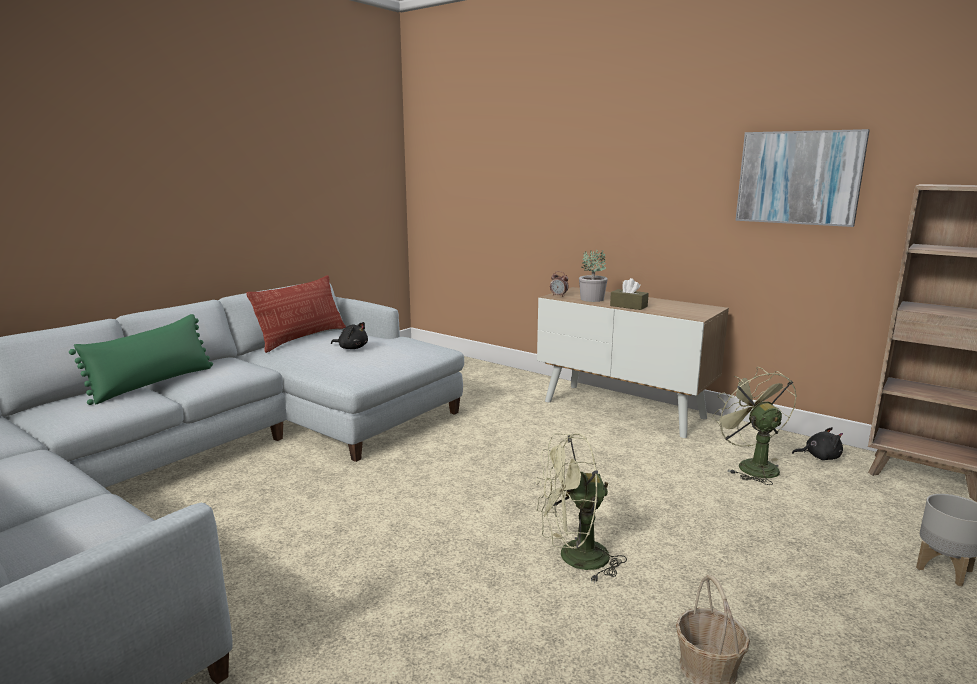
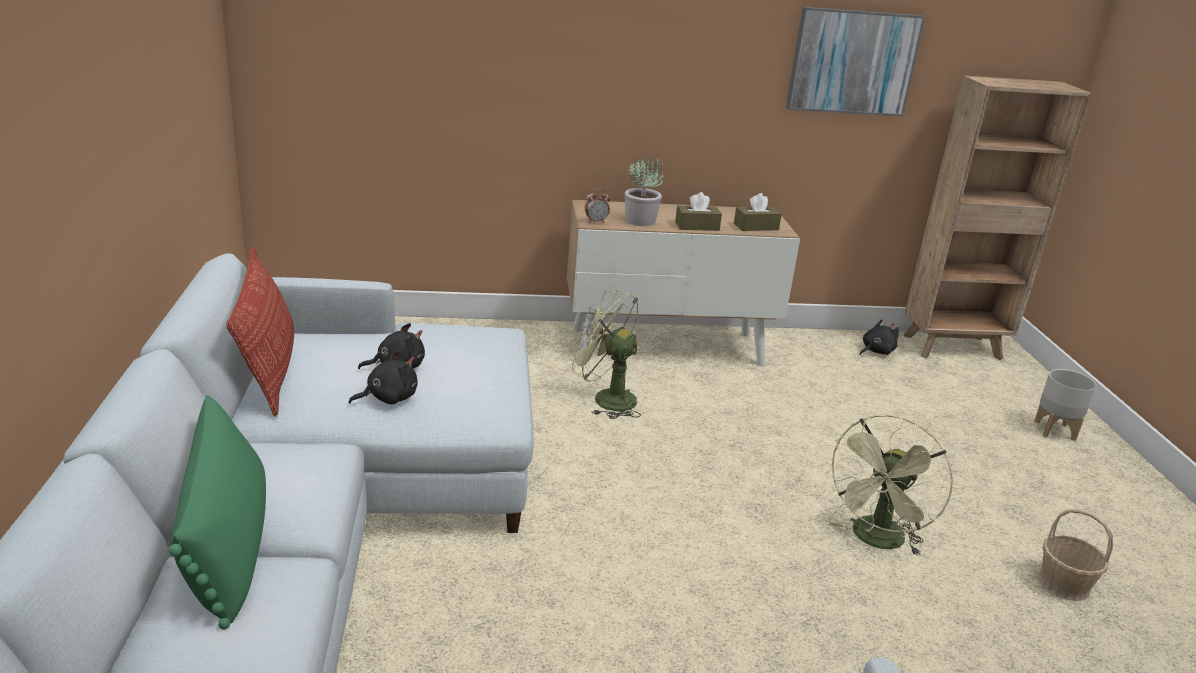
camera: 45 degrees left, 10 degrees up
green fan [712,367,797,485] -> green fan moved to [568,289,641,419]
none -> black plush toy [348,350,418,405]
none -> brown tissue box [734,193,782,231]

